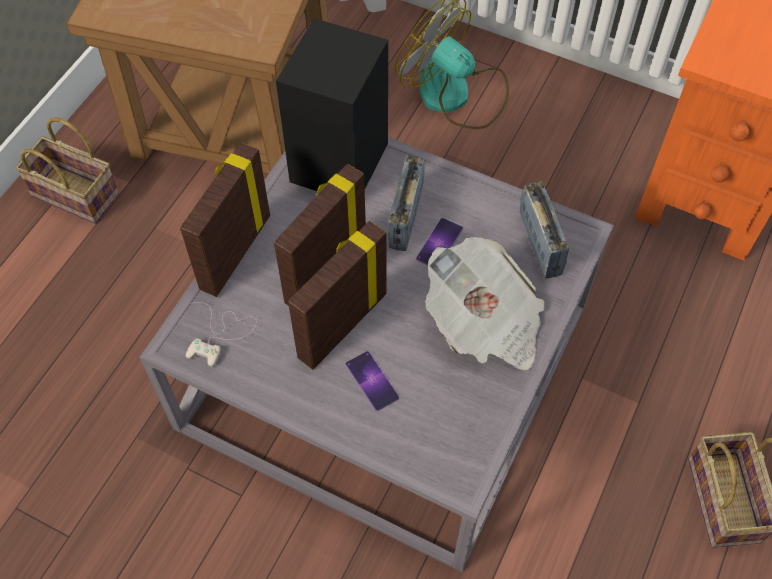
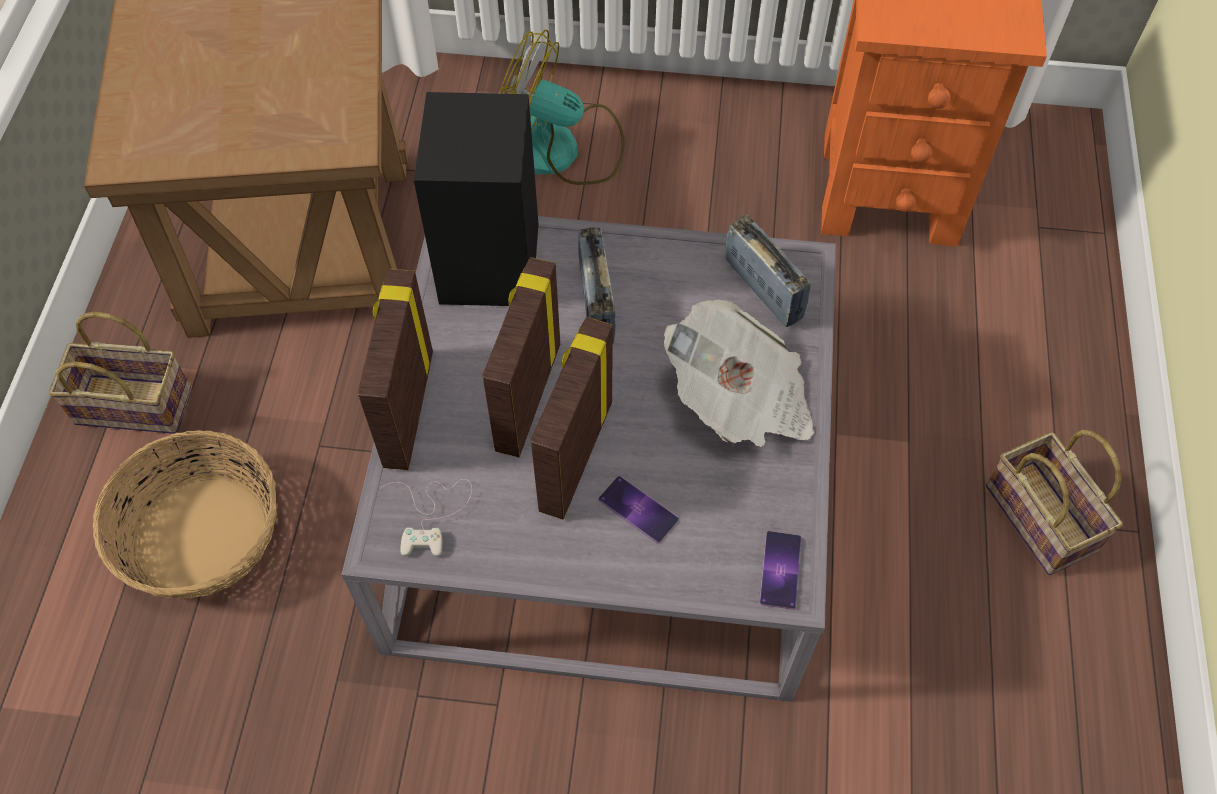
camera: 20 degrees left, 0 degrees up
phone [416,218,463,266] -> phone moved to [760,531,802,610]
none -> basket [93,430,277,599]

